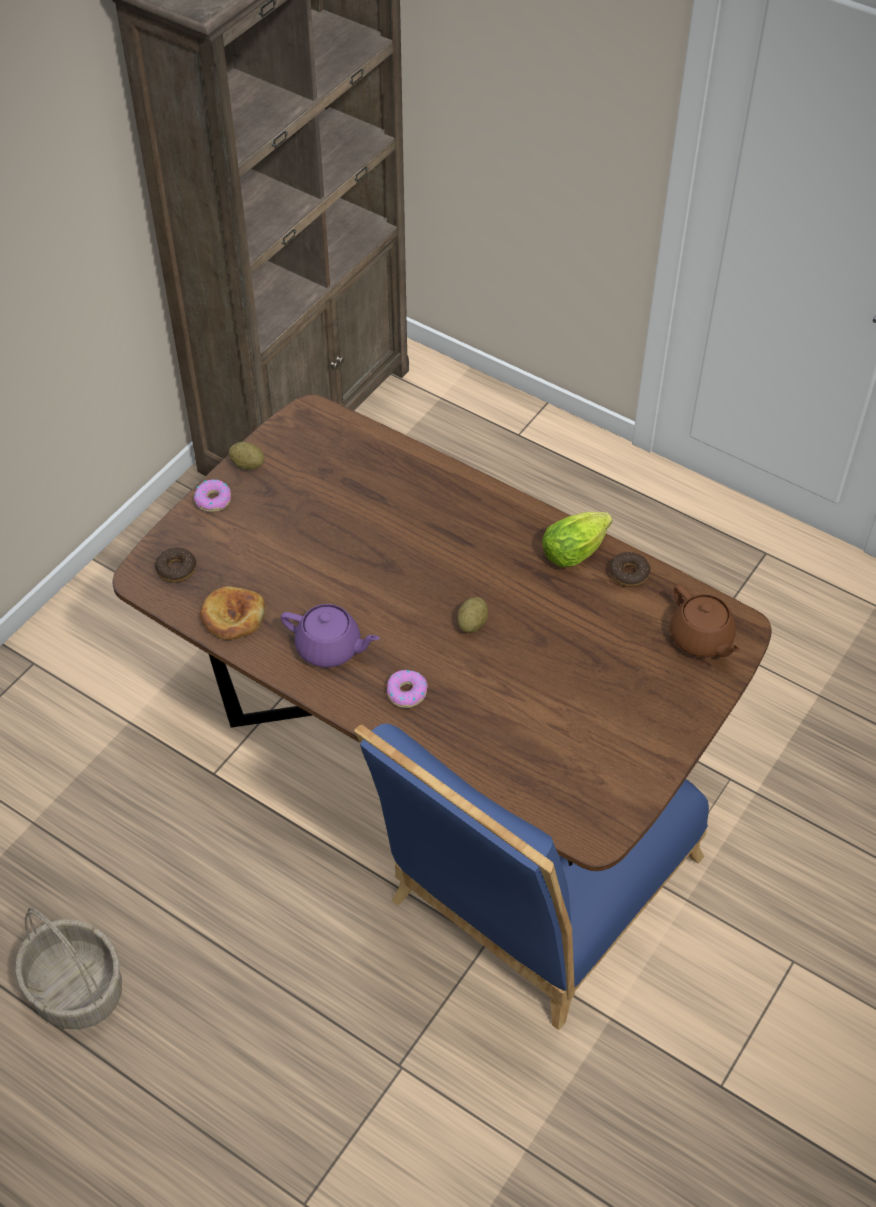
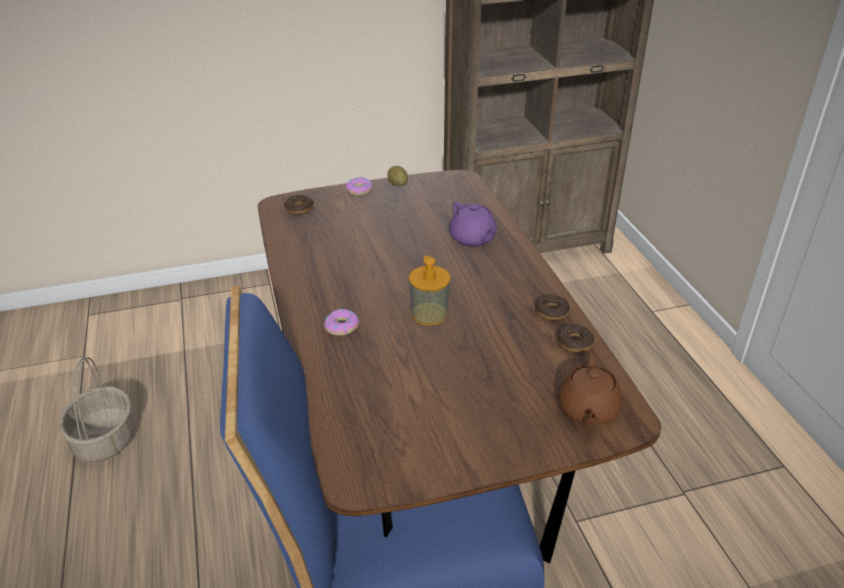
camera: 40 degrees right, 15 degrees down
bread [200,586,266,640] -> none
purple teapot [280,604,380,667] -> purple teapot moved to [449,202,498,247]
potato [457,597,488,633] -> soap dispenser [409,255,451,326]
lettuce [542,512,612,567] -> donut [535,294,570,321]

